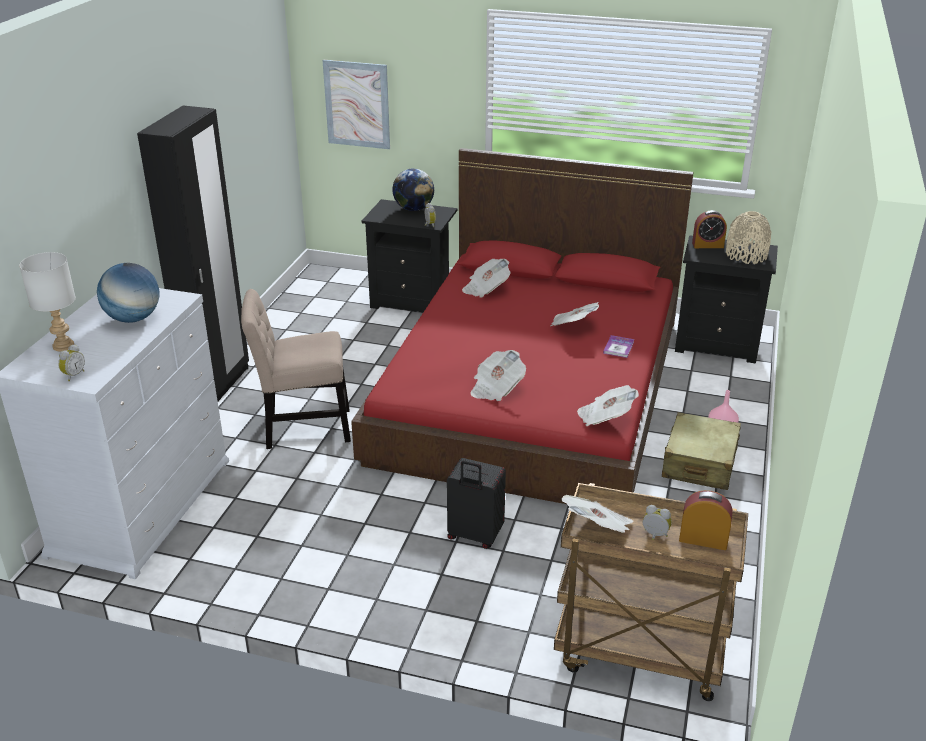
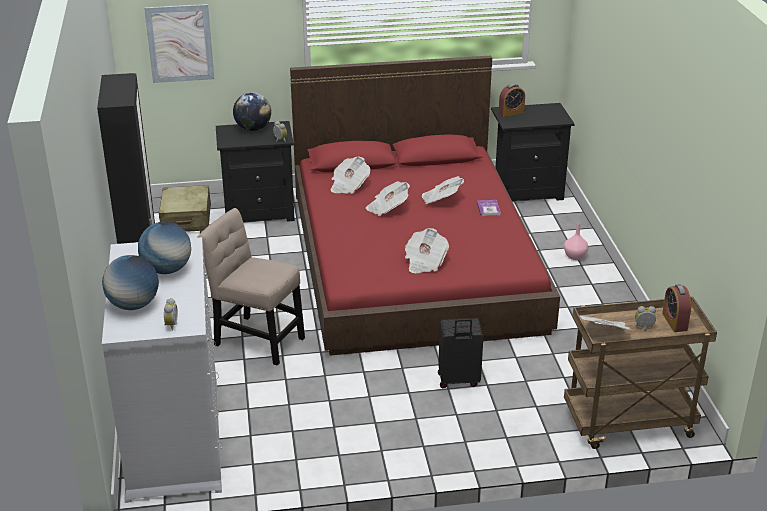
camera: 25 degrees left, 0 degrees up
grey table lamp [19,252,76,351] -> globe [102,255,159,310]
beige chair [241,289,351,449] -> beige chair turned 60 degrees clockwise [197,208,305,365]
newspaper [577,385,639,426] -> newspaper moved to [366,181,410,216]
beige suitcase [662,412,741,490] -> beige suitcase moved to [159,185,211,232]
alarm clock [679,490,732,550] -> alarm clock turned 90 degrees counterclockwise [662,284,691,332]
beige vase [726,211,771,264] -> none

